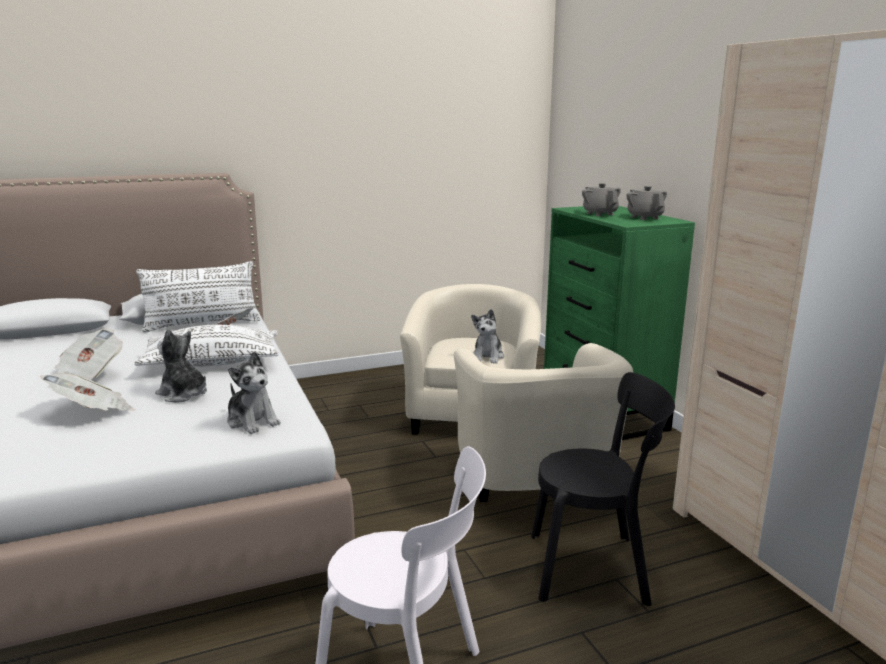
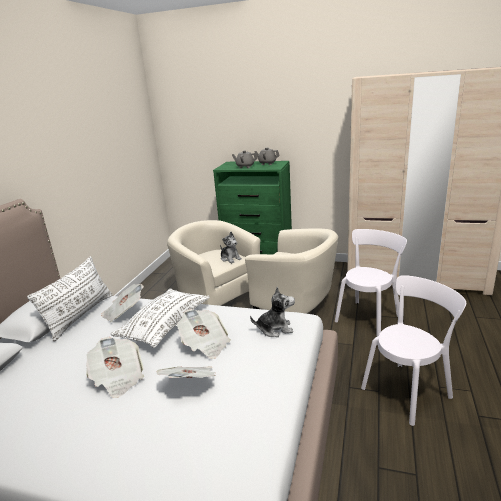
camera: 50 degrees left, 5 degrees up
plush toy [155,329,207,403] -> newspaper [177,309,231,359]
black chair [531,372,675,606] -> white chair [335,229,407,337]

